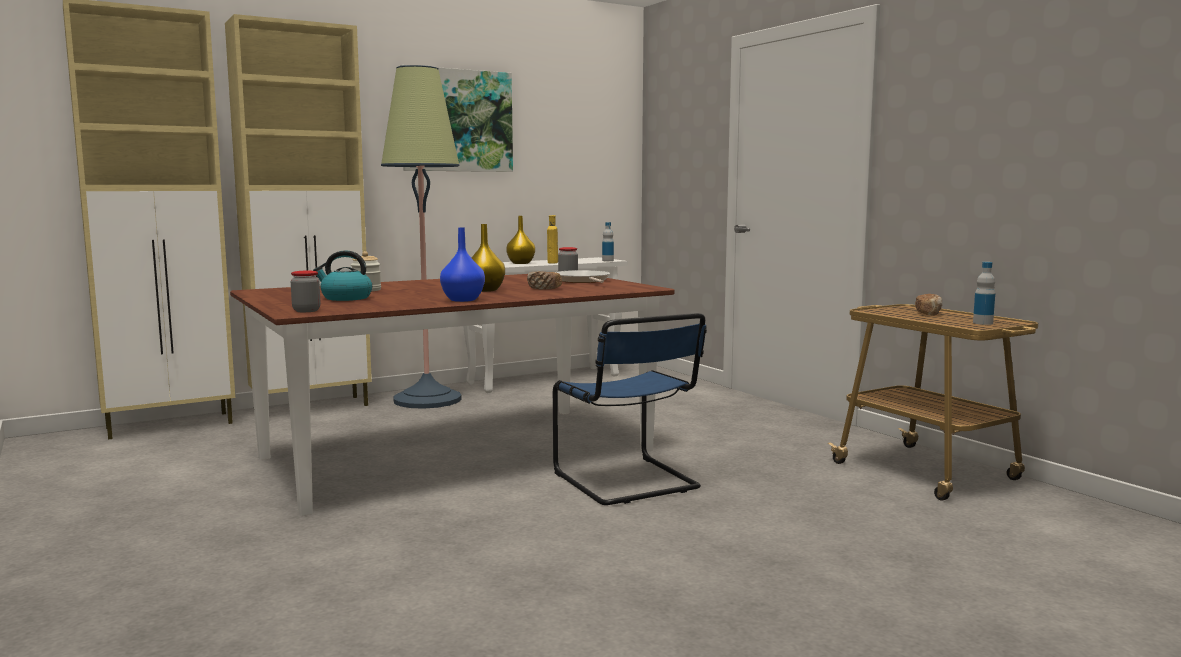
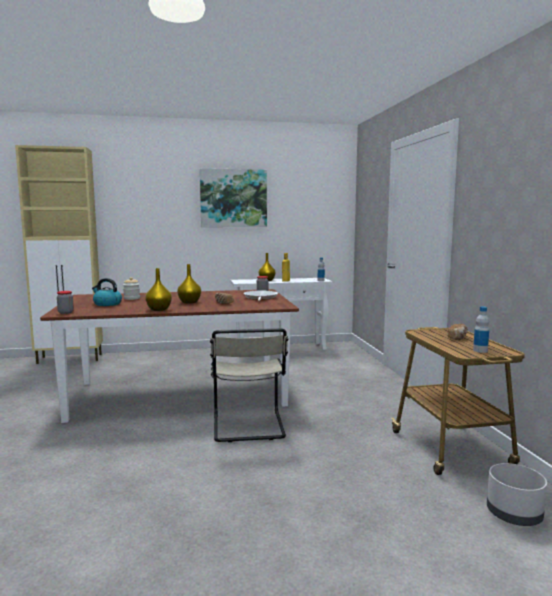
camera: 20 degrees right, 0 degrees up
beige cabinet [225,14,372,406] -> none
floor lamp [381,65,462,409] -> none
blue vase [440,227,485,302] -> yellow vase [145,268,172,311]
blue chair [553,313,707,505] -> beige chair [210,328,288,442]
none -> grey planter [487,463,547,526]

